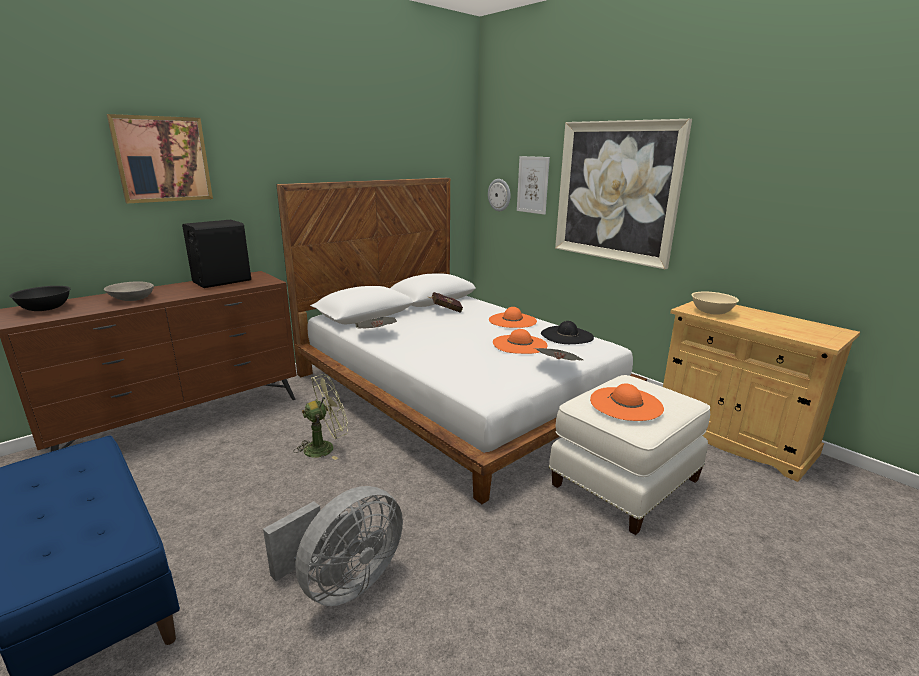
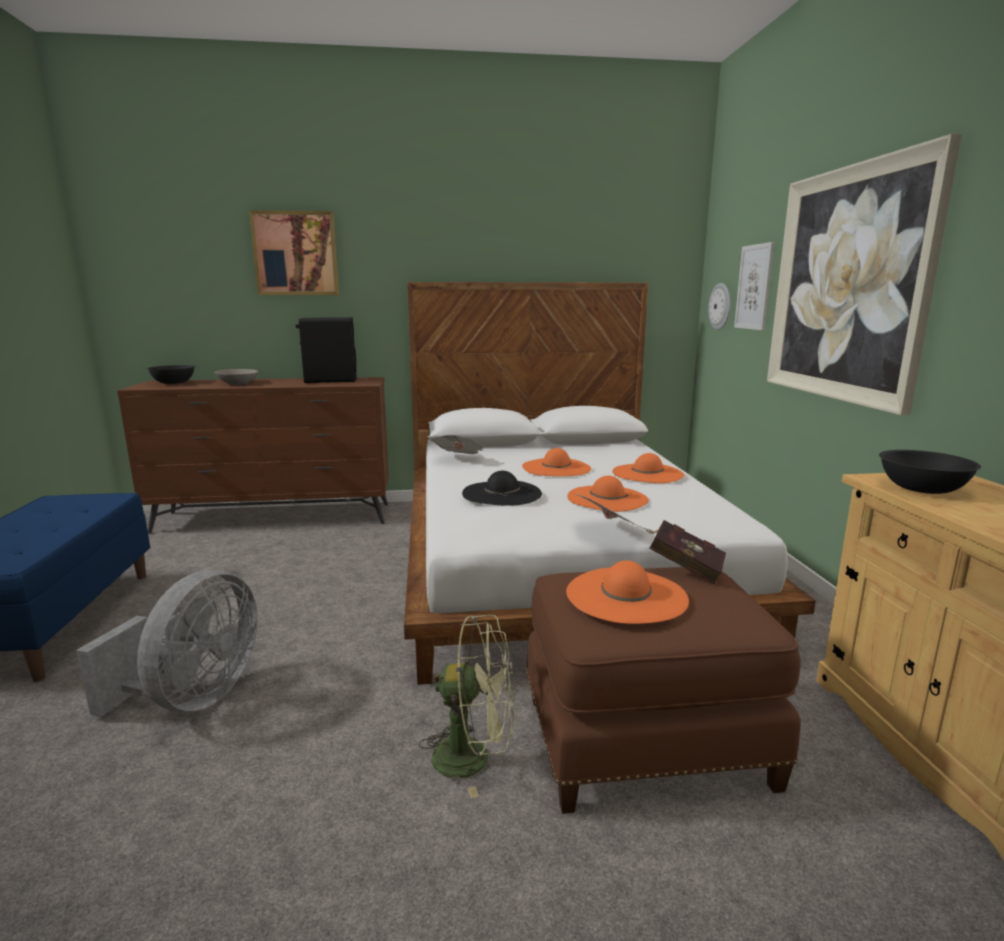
camera: 35 degrees right, 5 degrees down
grey fan [263,486,403,606] -> grey fan turned 60 degrees counterclockwise [76,570,258,717]
green fan [293,374,348,460] -> green fan moved to [419,615,515,798]
red book [428,292,463,313] -> red book moved to [645,520,726,584]
black hat [541,321,594,344] -> black hat moved to [462,471,542,506]
white ottoman [549,375,710,535] -> brown ottoman [526,567,801,814]
beige bowl [691,292,739,315] -> black bowl [879,450,981,494]
none -> orange hat [522,448,591,476]

